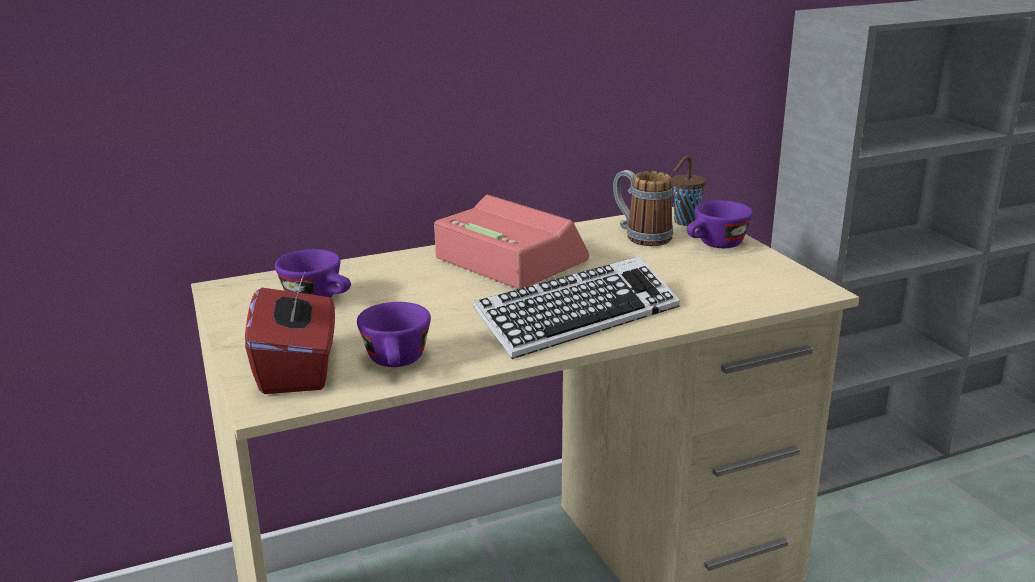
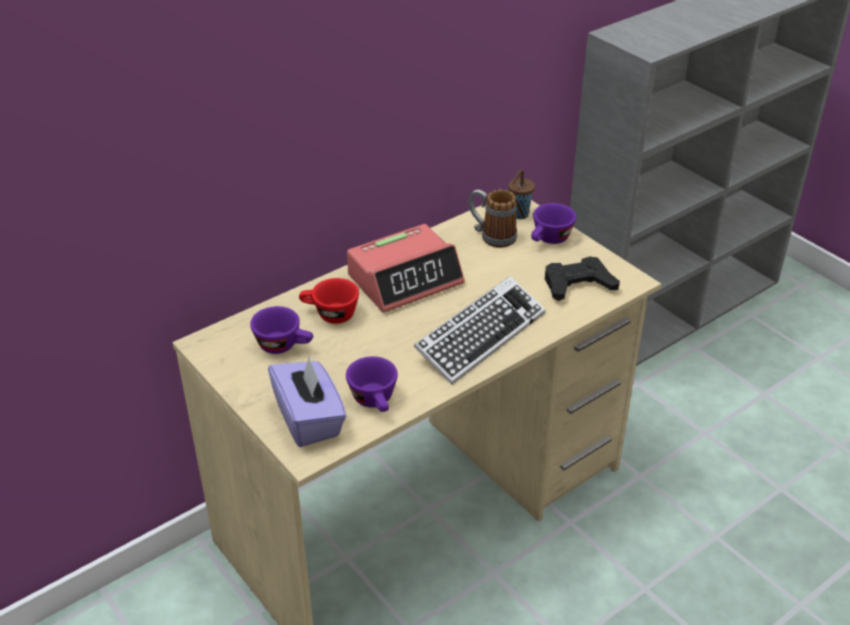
camera: 15 degrees left, 15 degrees up
red tissue box [245,272,335,394] -> purple tissue box [268,356,346,447]
alarm clock [434,195,589,289] -> alarm clock turned 120 degrees clockwise [347,224,465,313]
none -> red cup [299,278,359,324]
none -> black game controller [545,257,620,301]

